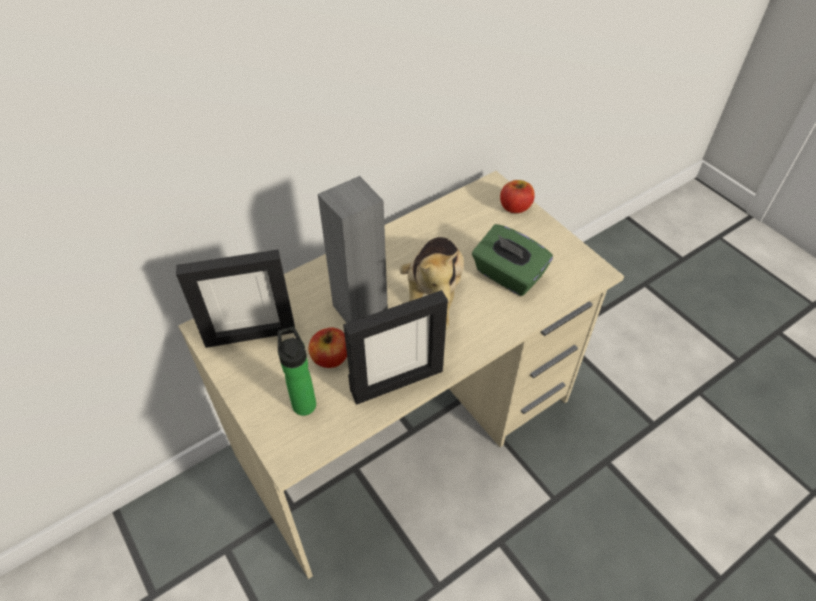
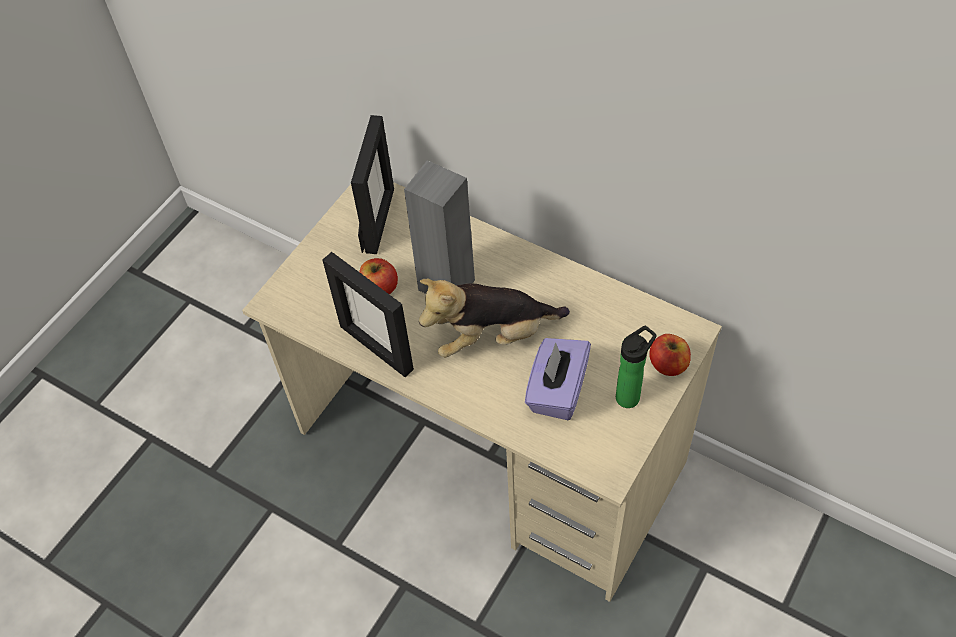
camera: 70 degrees right, 5 degrees up
picture frame [176,249,295,348] -> picture frame turned 135 degrees counterclockwise [351,115,394,254]
bottle [278,327,316,416] -> bottle moved to [616,325,657,408]
green tissue box [472,224,553,296] -> purple tissue box [525,338,591,420]

